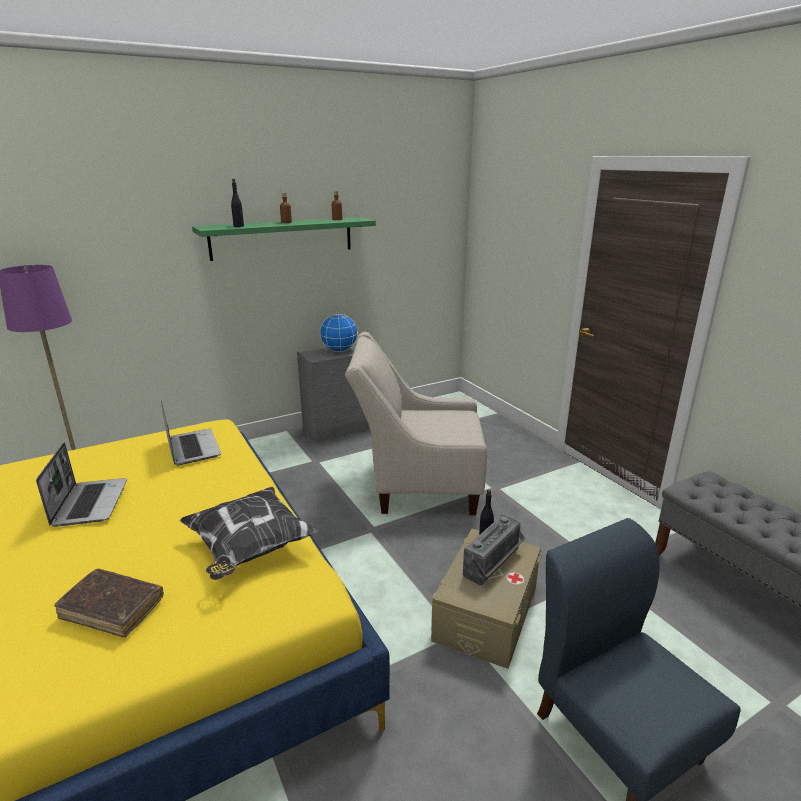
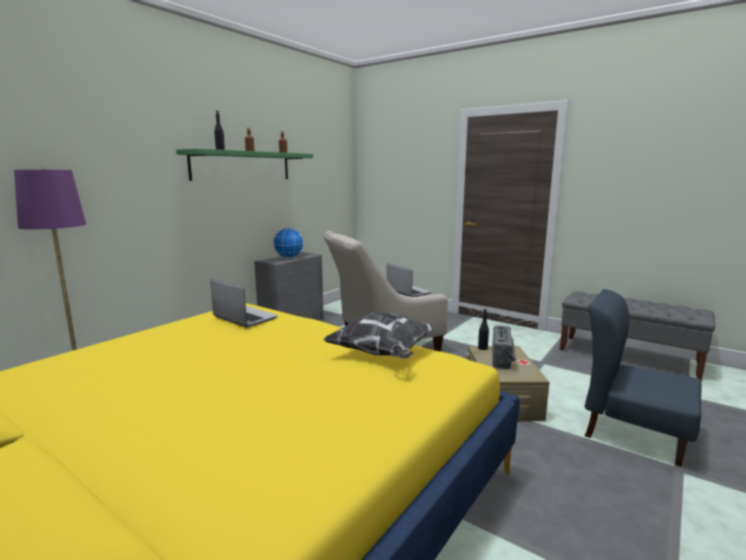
camera: 25 degrees left, 10 degrees down
laptop [36,443,127,527] -> laptop moved to [387,263,432,297]
brown book [54,569,164,637] -> none

